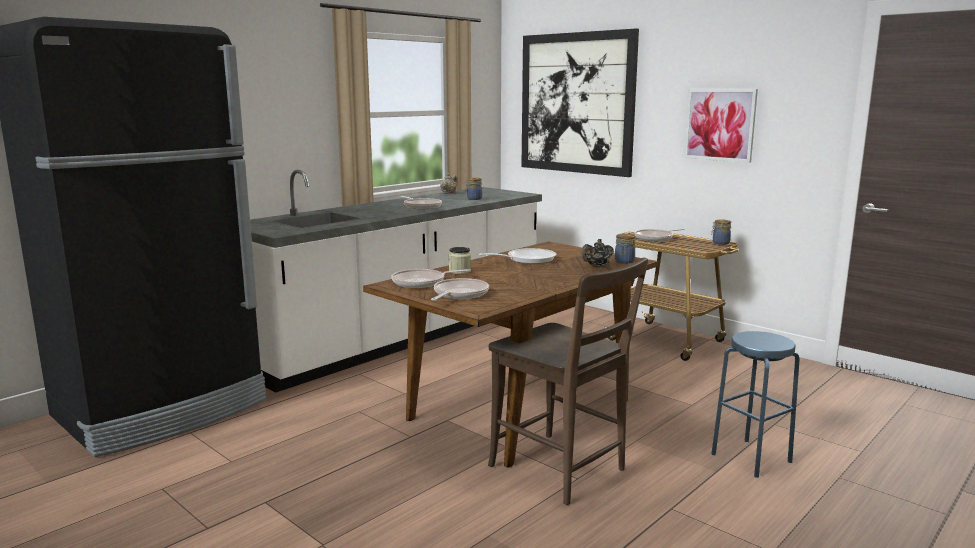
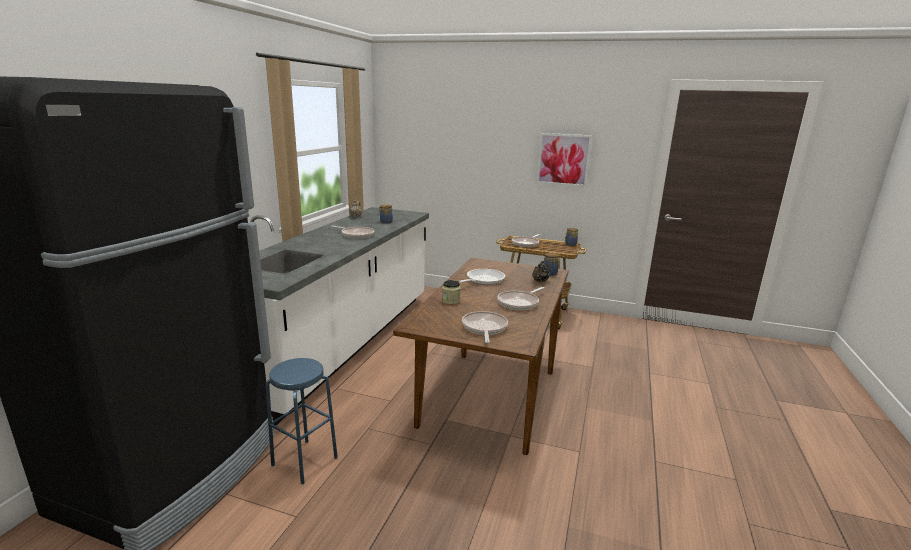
camera: 25 degrees left, 5 degrees up
frying pan [391,269,470,288] -> frying pan moved to [497,287,544,310]
brown chair [488,258,648,505] -> none
picture [521,29,639,177] -> none
blue stool [711,331,800,478] -> blue stool moved to [266,358,338,484]

